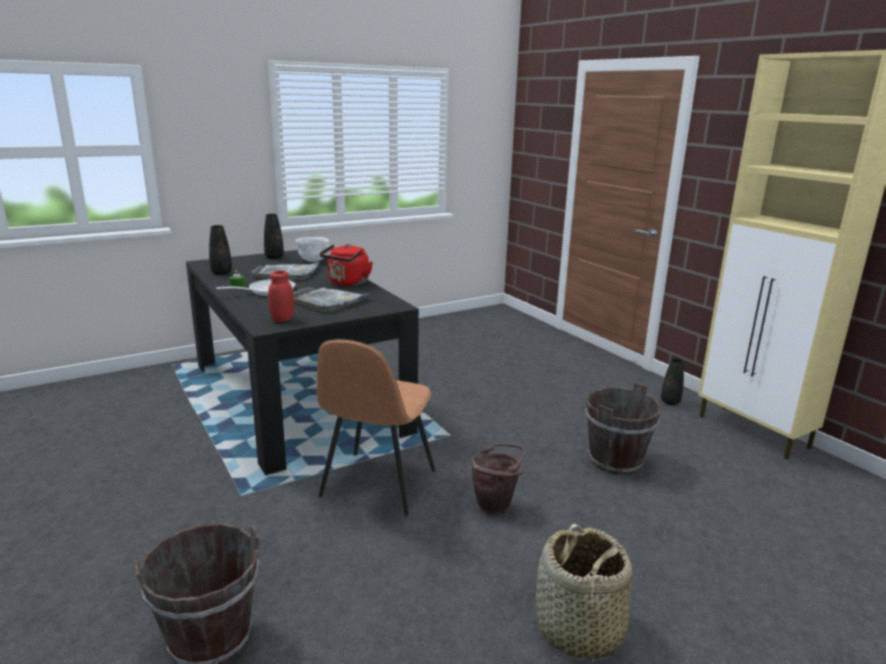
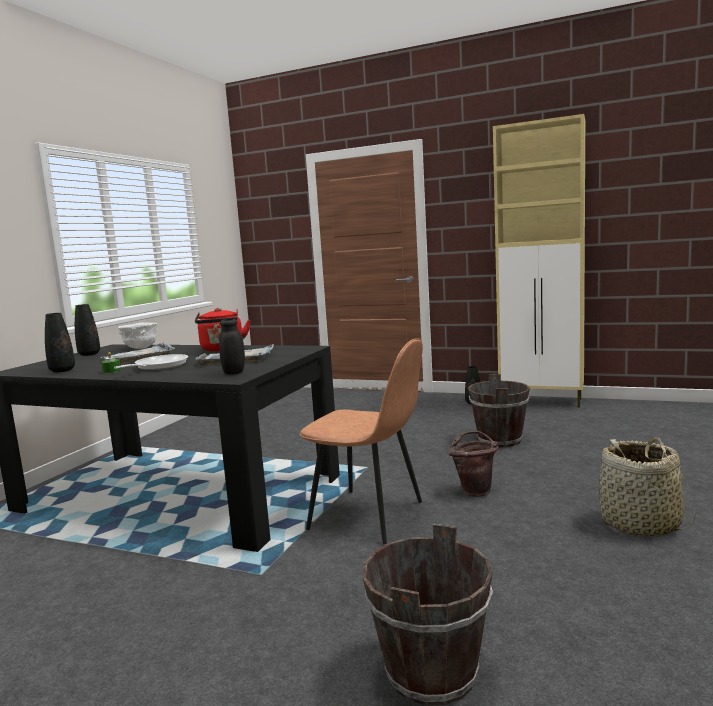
camera: 35 degrees left, 10 degrees down
red jar [268,270,294,322] -> black jar [219,319,245,375]
brown chair [317,339,435,516] -> brown chair turned 45 degrees counterclockwise [300,338,423,544]

